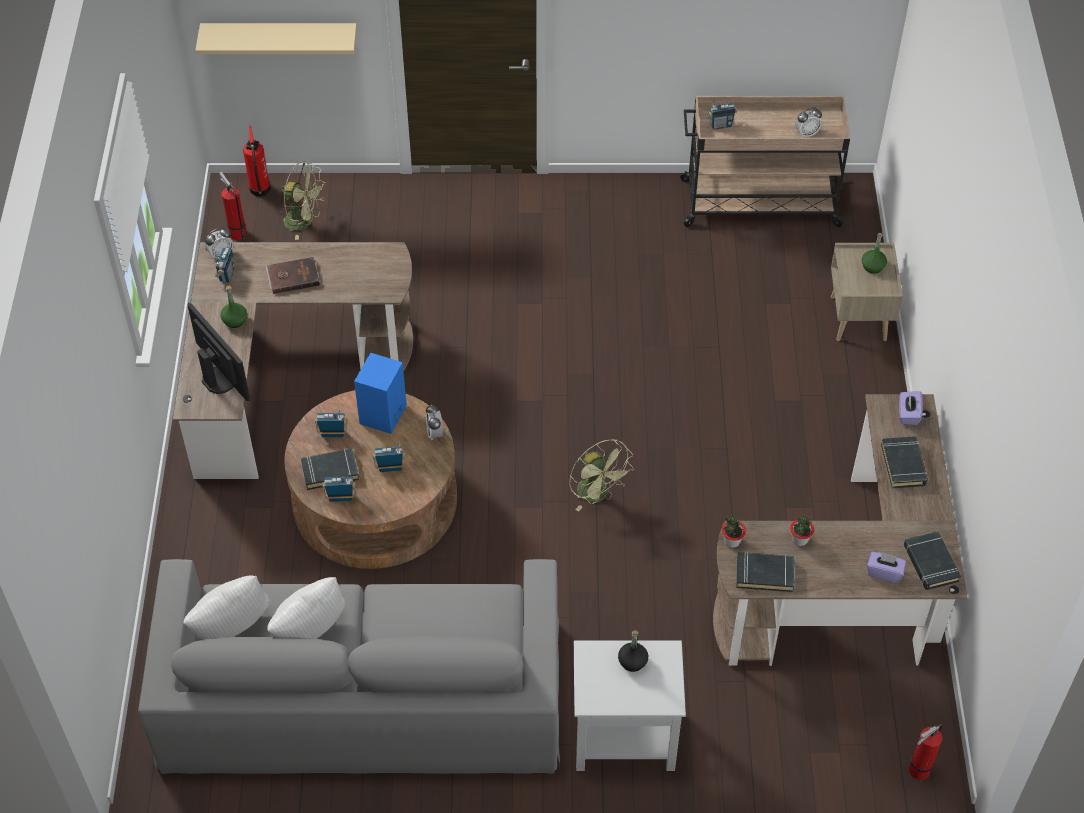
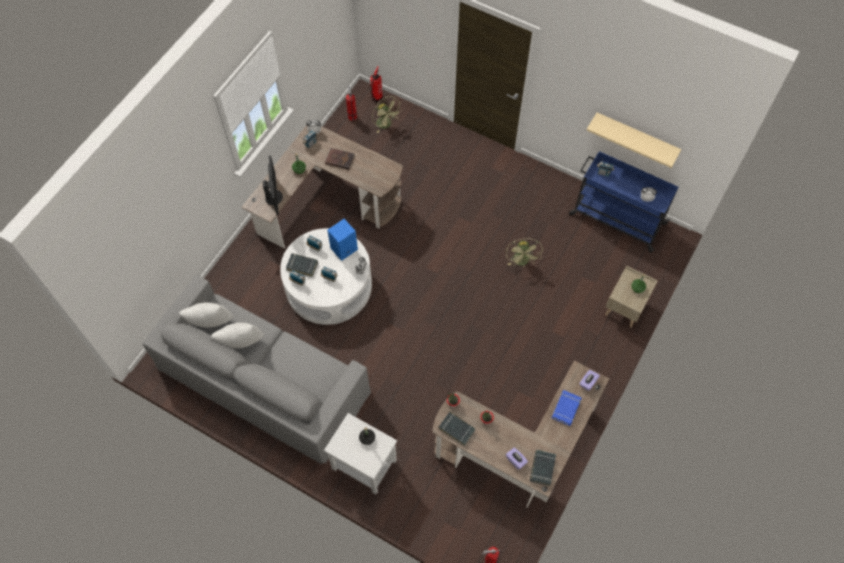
camera: 30 degrees right, 10 degrees up
beige shelf [195,23,357,54] -> beige shelf moved to [586,113,681,168]
brown coffee table [284,390,457,569] -> white coffee table [280,228,372,325]
green fan [569,439,634,511] -> green fan moved to [506,238,543,266]
beige cart [680,96,850,227] -> blue cart [569,151,679,253]
black book [881,436,928,488] -> blue book [552,390,582,426]

